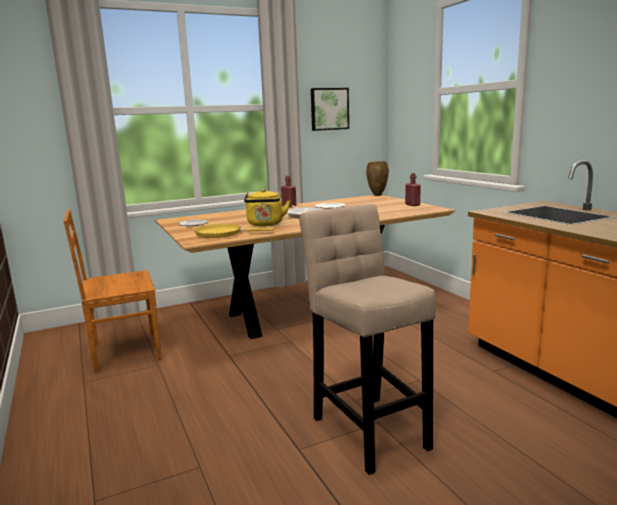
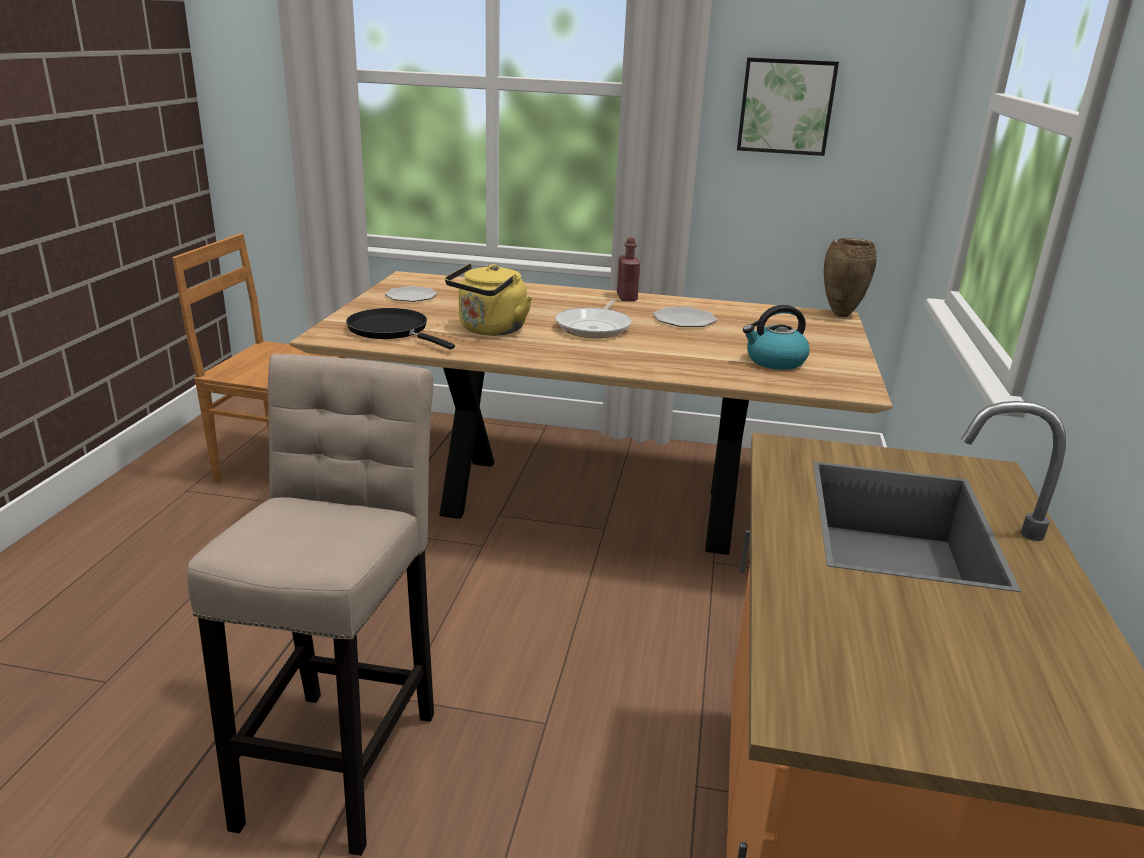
camera: 35 degrees right, 10 degrees up
yellow frying pan [195,224,274,238] -> black frying pan [346,308,455,349]
red bottle [405,173,421,206] -> none
none -> kettle [743,305,810,370]

